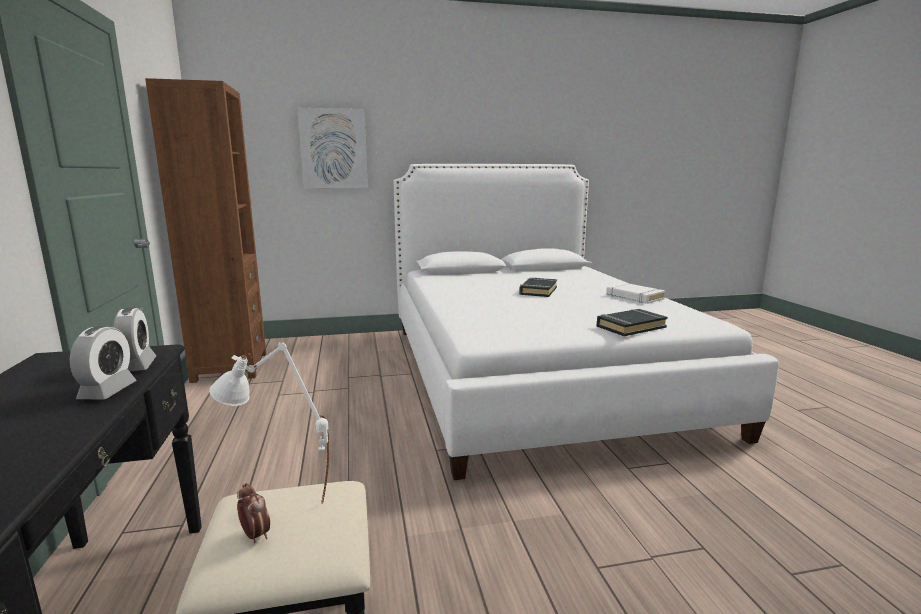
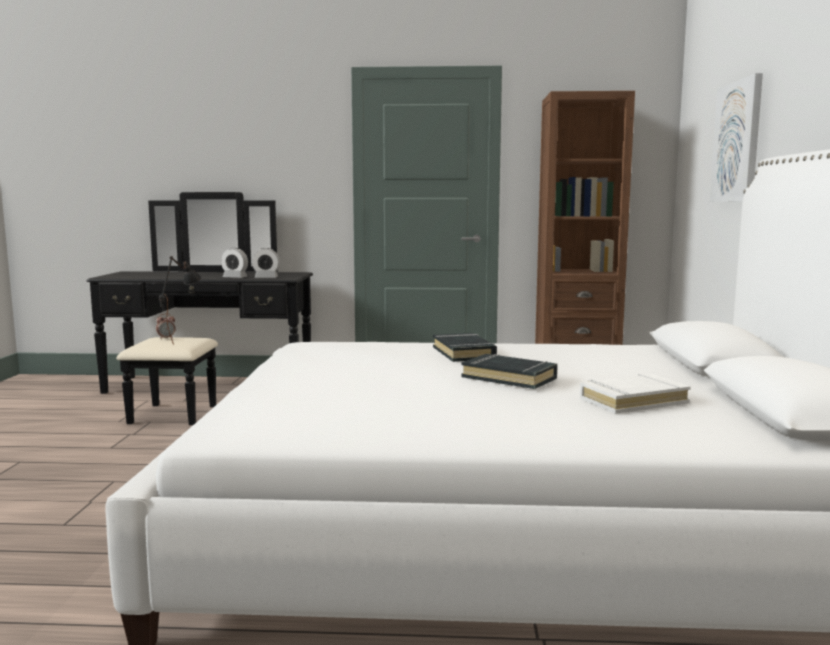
camera: 105 degrees right, 5 degrees down
white table lamp [209,342,329,504] -> black table lamp [159,256,201,345]
black book [597,309,668,336] -> black book moved to [433,333,497,362]
white book [606,283,665,304] -> white book moved to [580,374,691,414]

